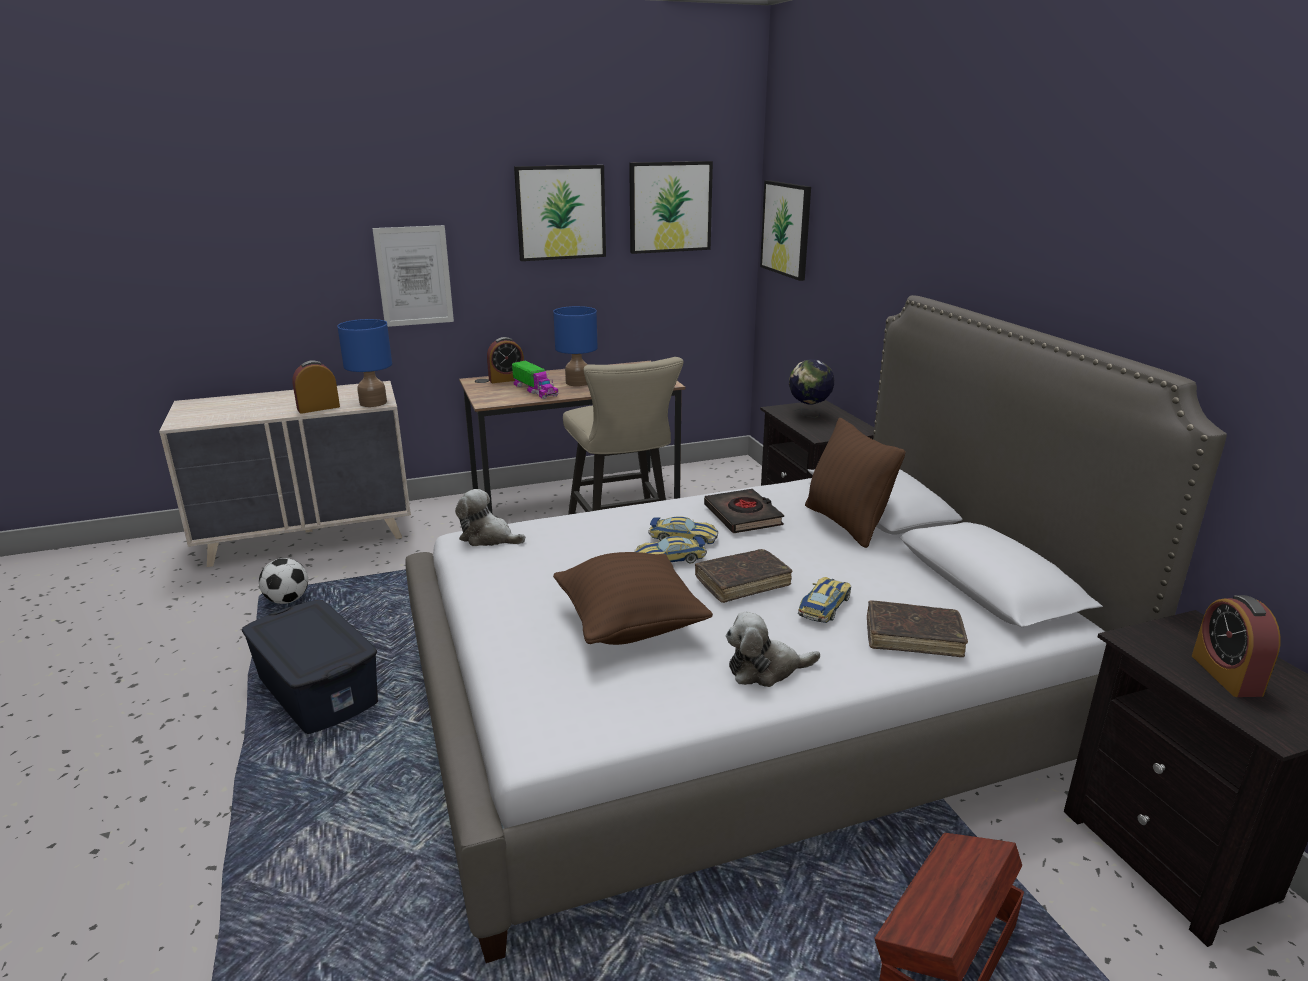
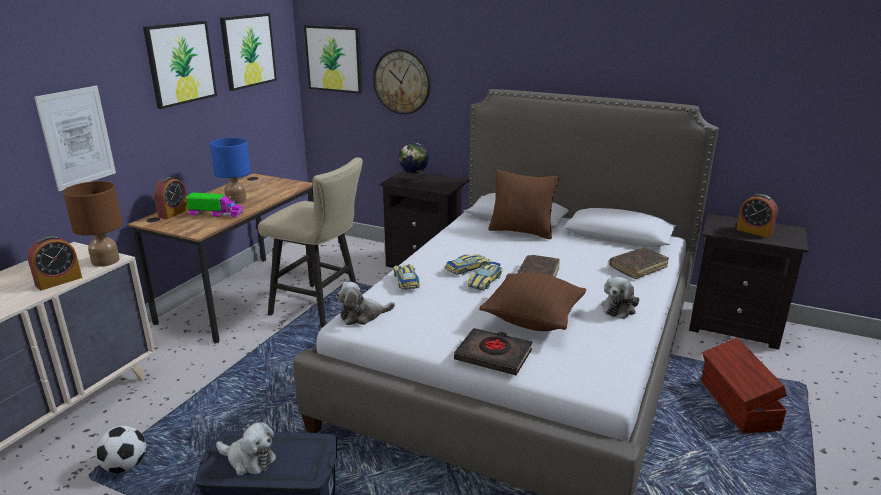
camera: 45 degrees left, 0 degrees up
alarm clock [292,361,340,414] -> alarm clock turned 150 degrees counterclockwise [28,235,82,291]
blue table lamp [337,319,392,407] -> brown table lamp [63,181,123,267]
black book [704,489,784,533] -> black book moved to [454,328,532,375]
toy car [798,577,851,623] -> toy car moved to [394,264,420,290]
none -> plush toy [216,422,276,476]
none -> wall clock [373,49,431,115]

